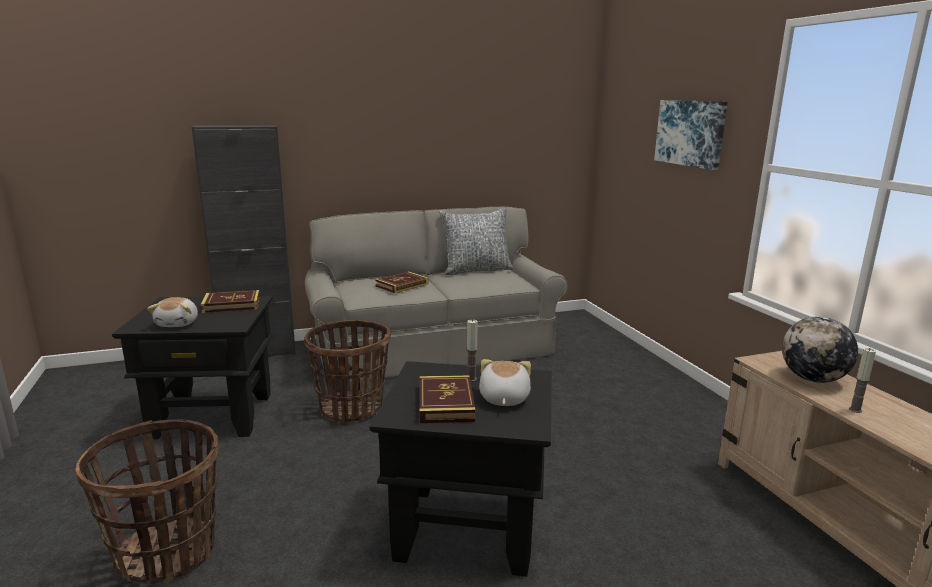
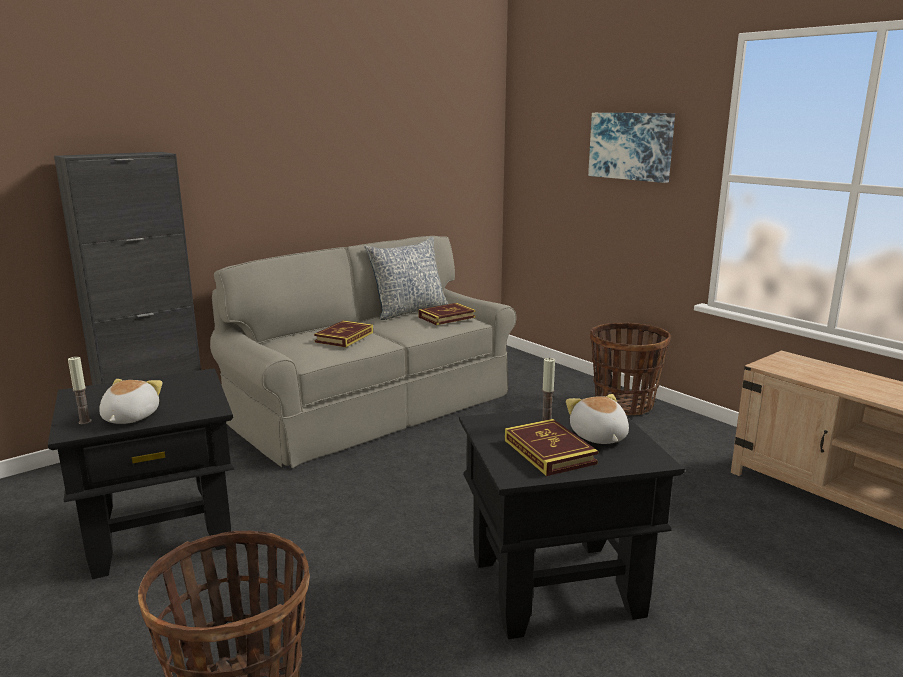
camera: 20 degrees left, 0 degrees up
plush toy [147,297,198,327] -> plush toy turned 150 degrees counterclockwise [99,379,162,424]
book [201,290,260,313] -> book moved to [418,303,476,325]
basket [304,320,390,423] -> basket moved to [590,323,671,415]
globe [782,316,858,383] -> none
candle [849,348,876,413] -> candle moved to [68,356,92,424]

